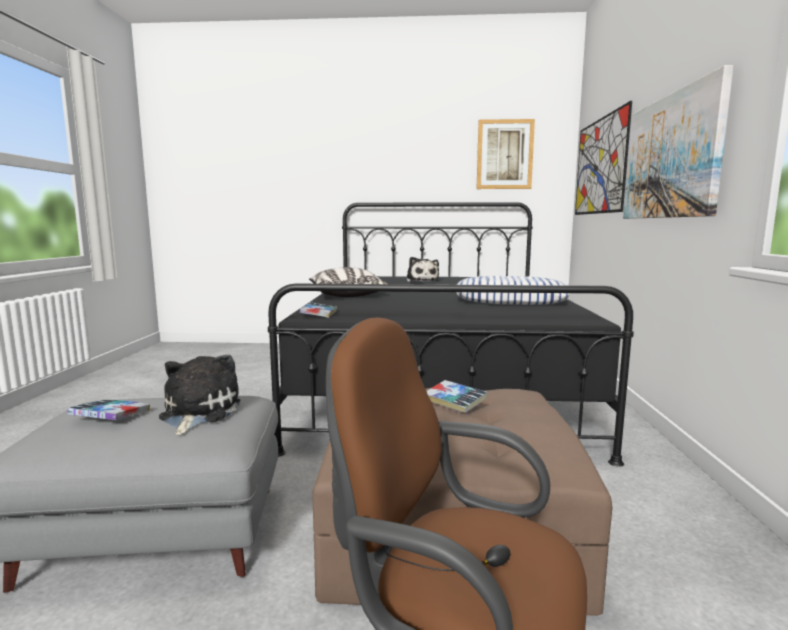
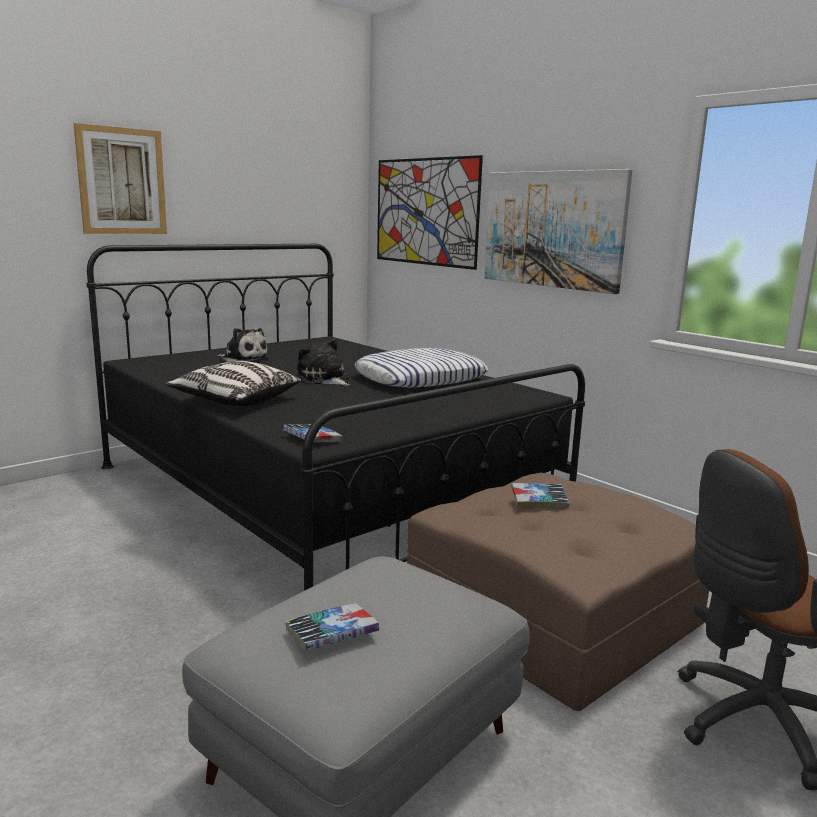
camera: 45 degrees left, 5 degrees up
plush toy [159,355,240,435] -> plush toy moved to [296,339,350,386]
picture [477,119,535,189] -> picture moved to [74,123,167,234]

